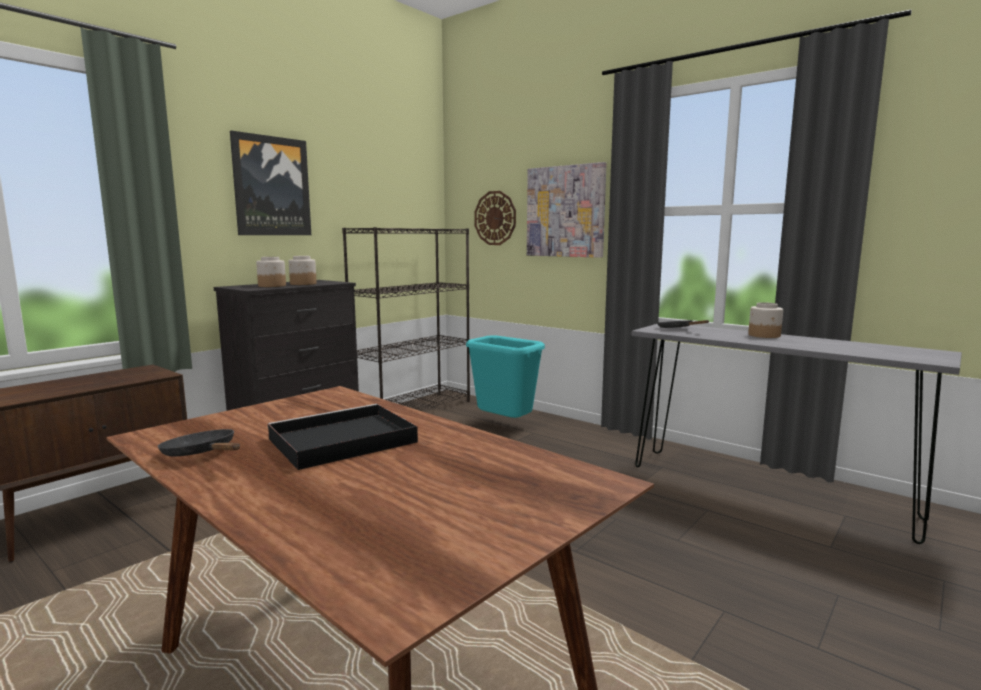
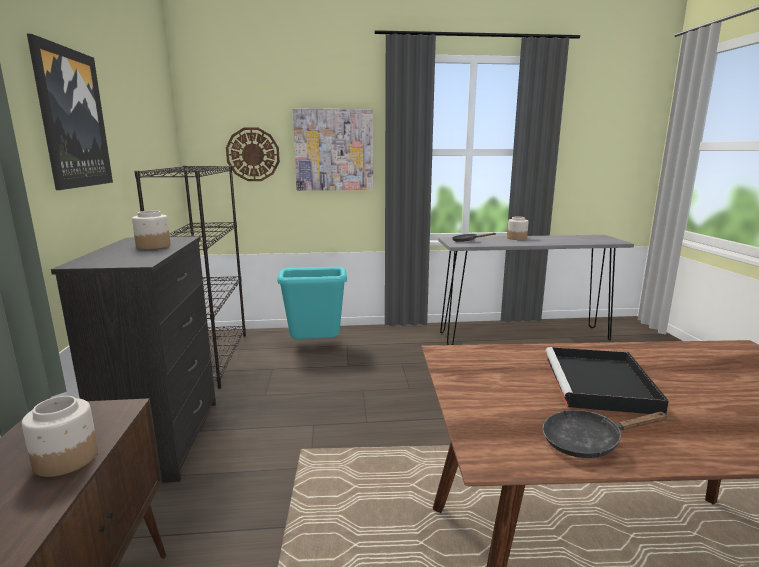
camera: 45 degrees left, 5 degrees up
jar [256,257,286,287] -> jar moved to [22,396,98,477]

